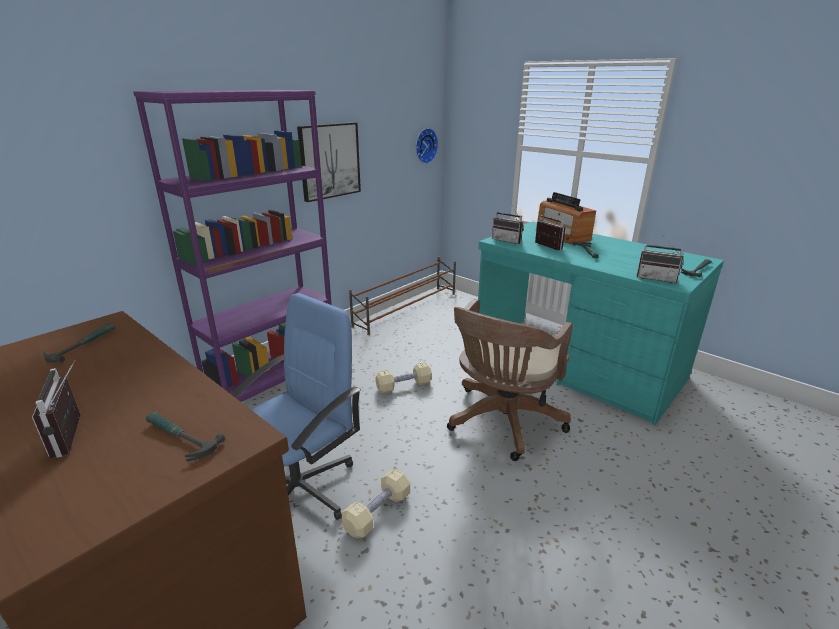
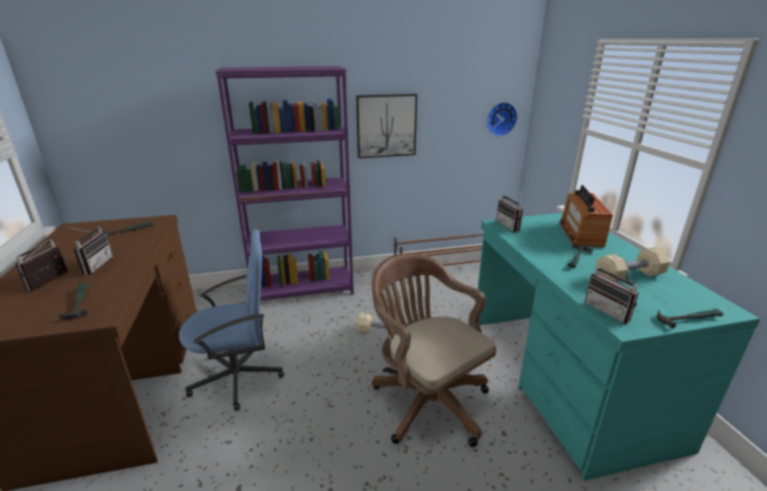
camera: 35 degrees right, 0 degrees up
beige dumbbell [342,469,410,538] -> beige dumbbell moved to [595,247,670,282]
brown office chair [447,299,573,461] -> brown office chair turned 75 degrees clockwise [372,253,496,447]
radio [535,213,566,250] -> radio moved to [67,227,113,275]

